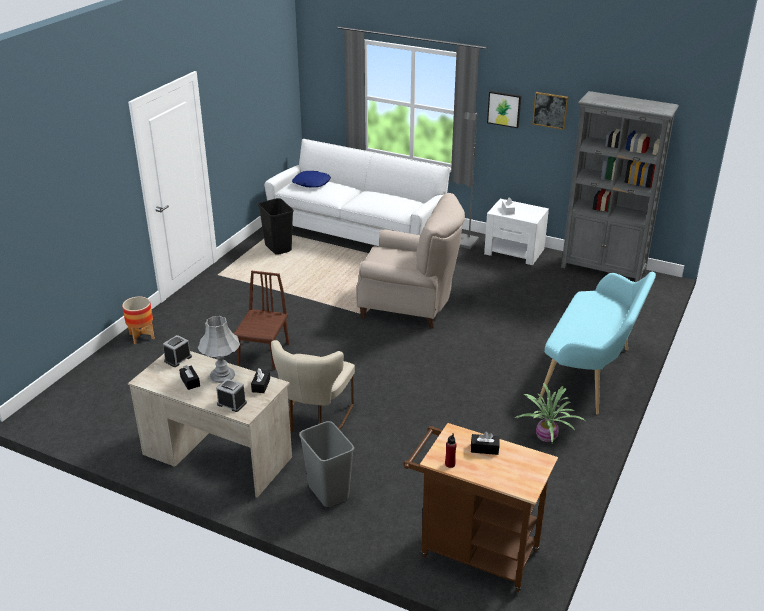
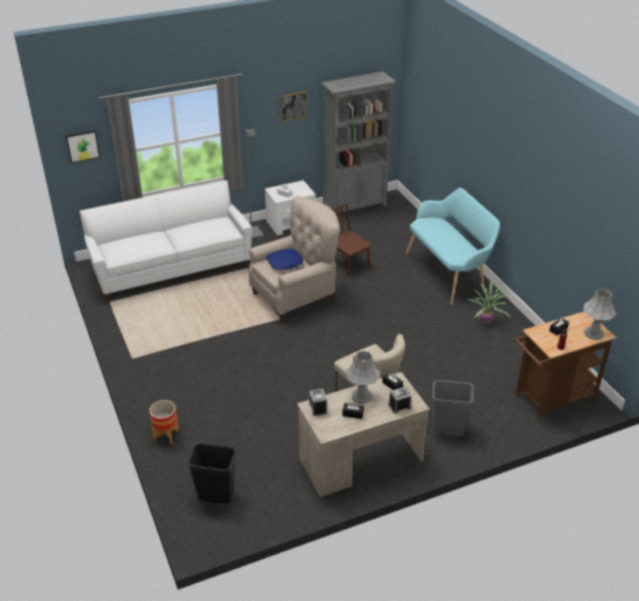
camera: 50 degrees left, 5 degrees up
brown chair [234,271,289,370] -> brown chair moved to [332,203,372,277]
black trash can [258,198,294,255] -> black trash can moved to [188,443,236,504]
blue pillow [292,171,331,188] -> blue pillow moved to [267,249,303,270]
picture [487,91,521,128] -> picture moved to [65,130,100,163]
none -> grey table lamp [583,288,617,340]

